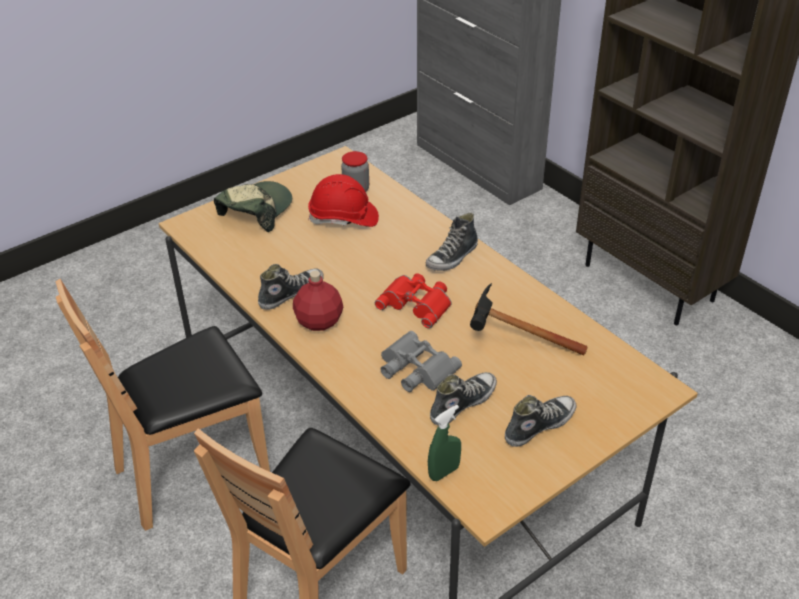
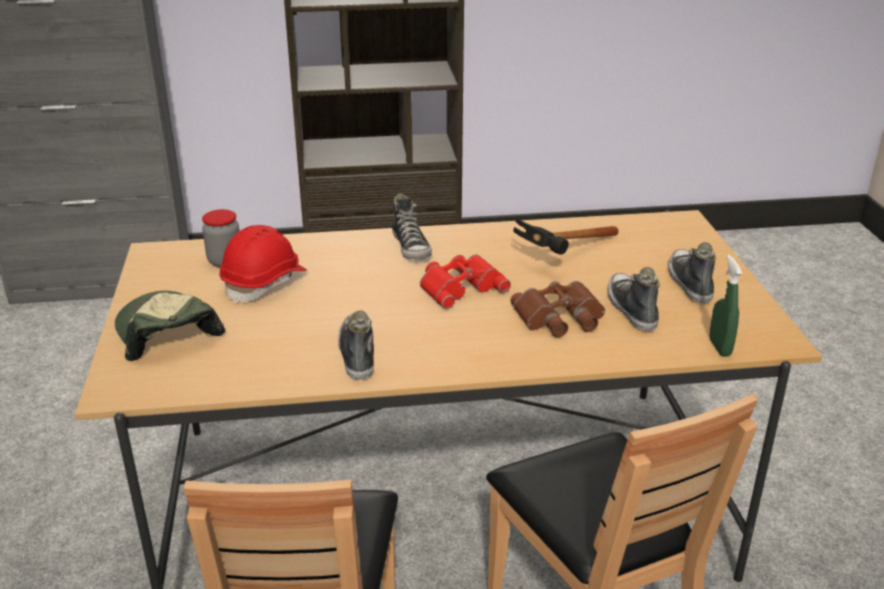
camera: 60 degrees left, 10 degrees down
red bottle [293,271,343,331] -> none
grey binoculars [380,331,462,392] -> brown binoculars [510,281,605,337]

